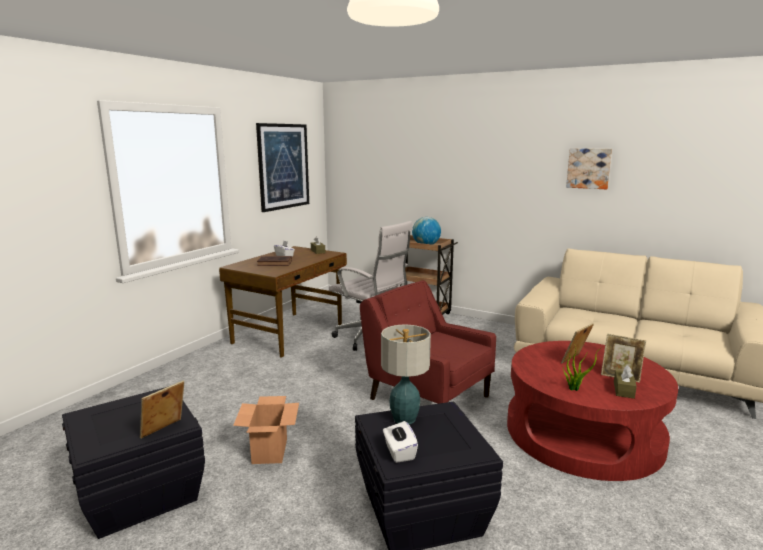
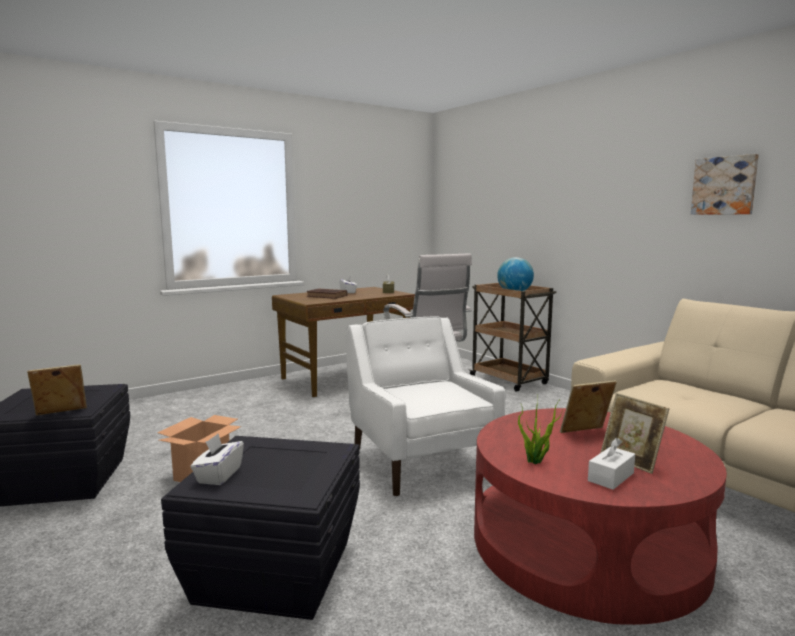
camera: 25 degrees right, 5 degrees down
picture [256,123,309,212] -> none
red armchair [360,280,496,404] -> white armchair [346,316,505,496]
table lamp [381,324,431,425] -> none
brown tissue box [614,365,637,399] -> white tissue box [588,438,635,490]

